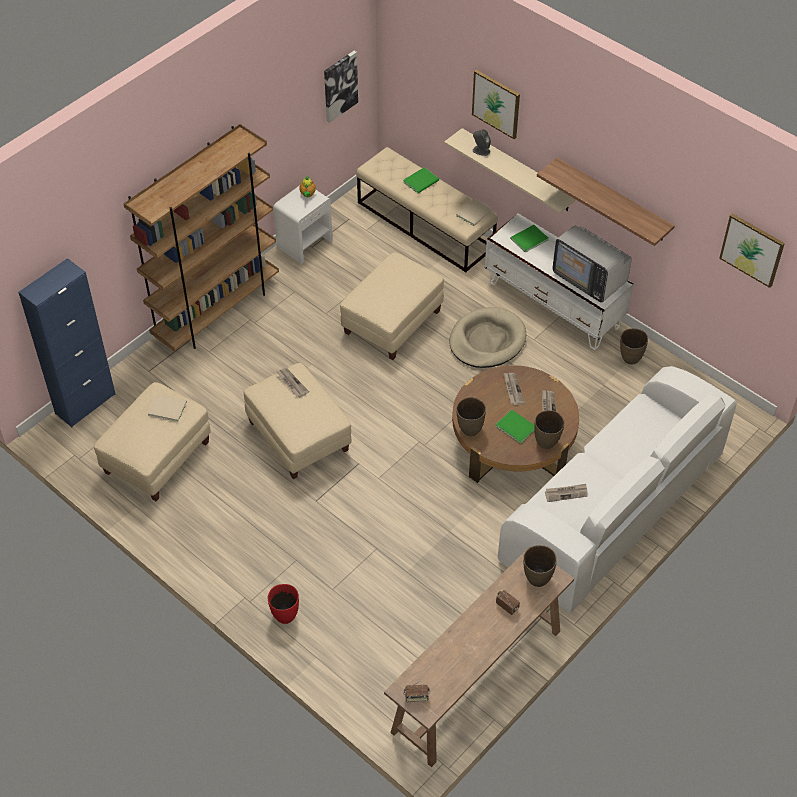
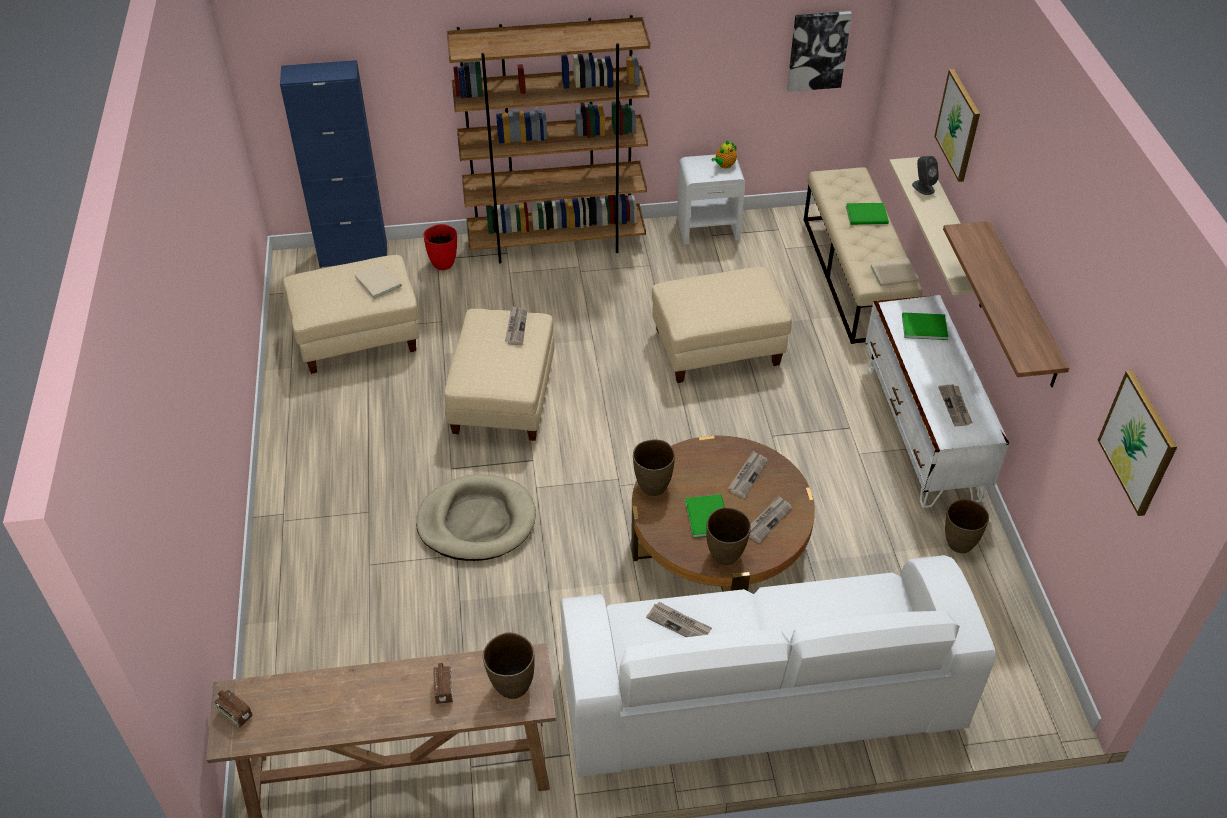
camera: 40 degrees right, 5 degrees down
red vase [268,584,299,624] -> red vase moved to [423,224,457,270]
beige dog bed [449,307,526,368] -> beige dog bed moved to [416,474,536,561]
television [553,225,632,303] -> newspaper [938,384,973,426]

